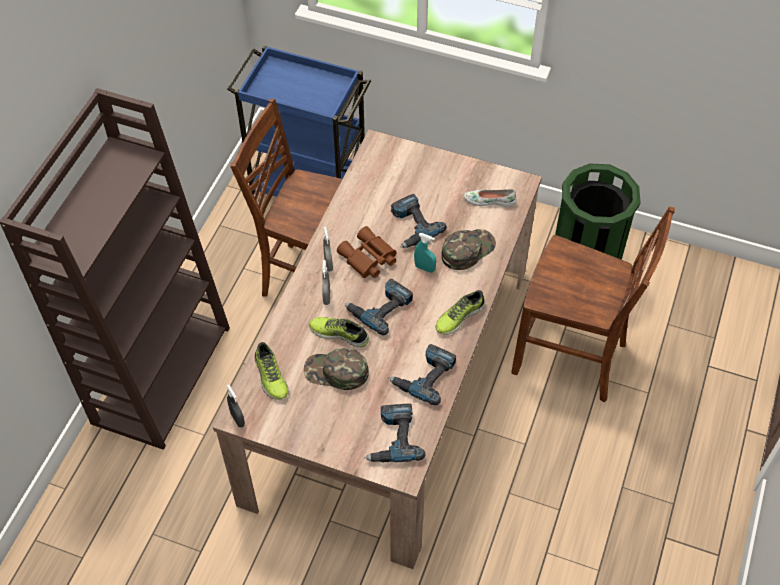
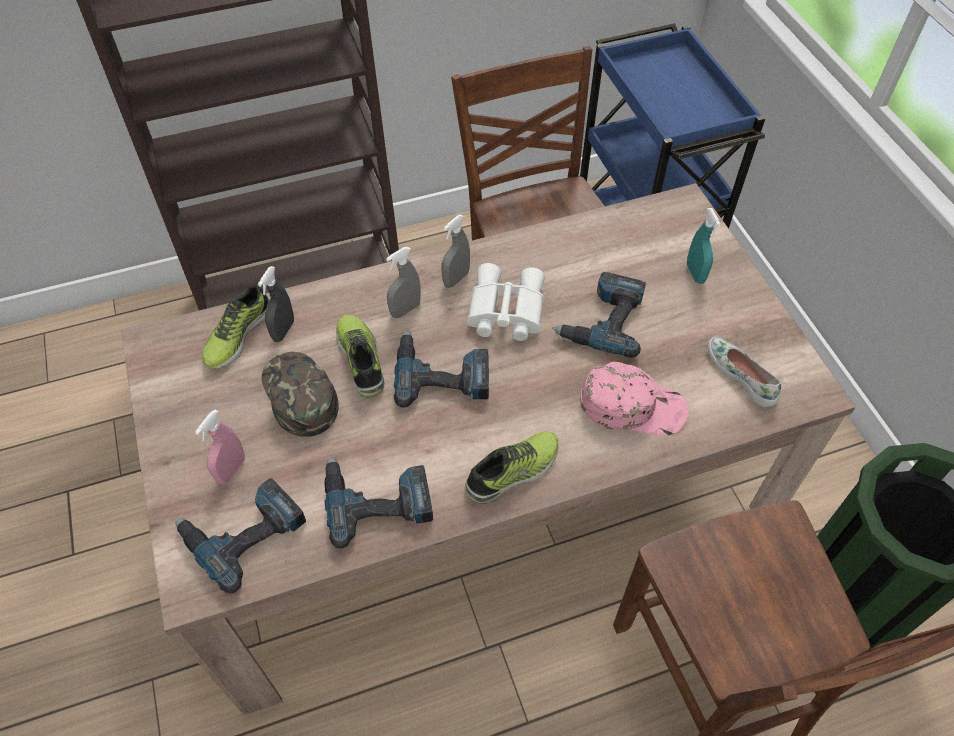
camera: 50 degrees right, 0 degrees up
grey spray bottle [227,385,245,427] -> grey spray bottle moved to [258,266,294,342]
brown binoculars [337,226,397,278] -> white binoculars [467,263,545,341]
turquoise spray bottle [414,233,436,273] -> turquoise spray bottle moved to [687,208,721,284]
shoe [436,290,485,335] -> shoe turned 135 degrees clockwise [465,431,558,504]
green cap [441,229,496,270] -> pink cap [580,362,688,436]
none -> pink spray bottle [195,410,245,484]

